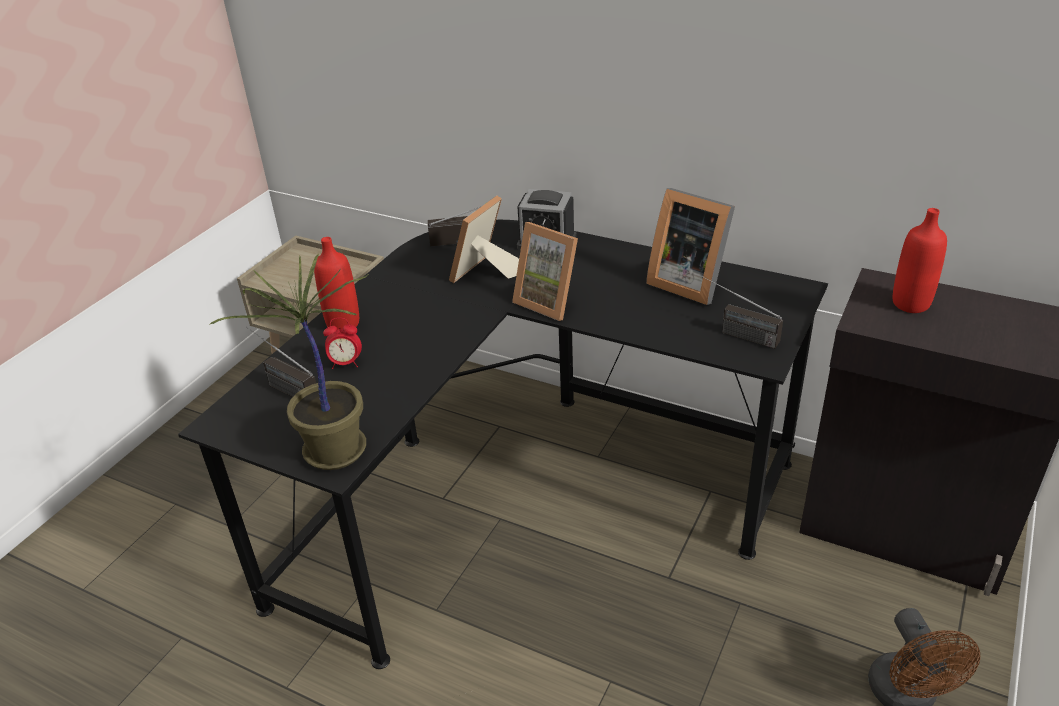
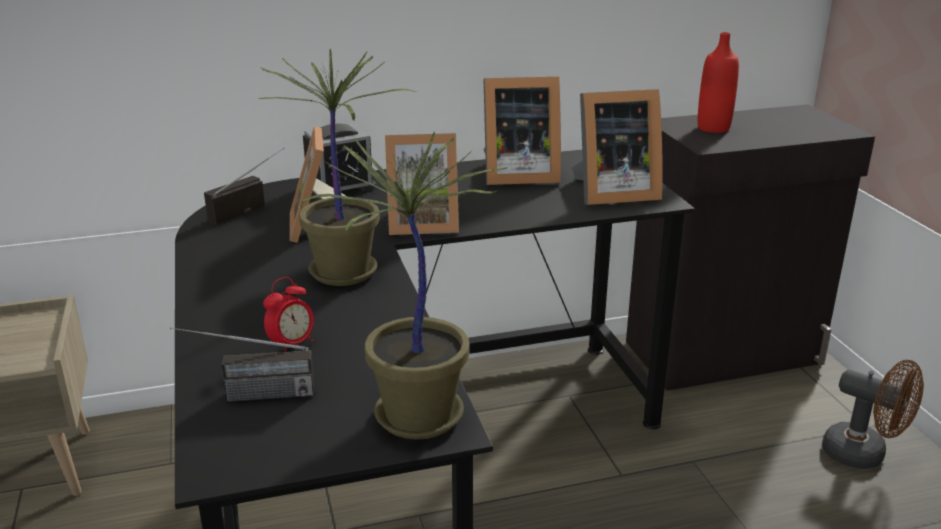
camera: 45 degrees left, 10 degrees down
red bottle [314,237,359,329] -> none
radio [702,276,783,349] -> picture frame [572,89,663,205]
none -> potted plant [258,49,418,286]

